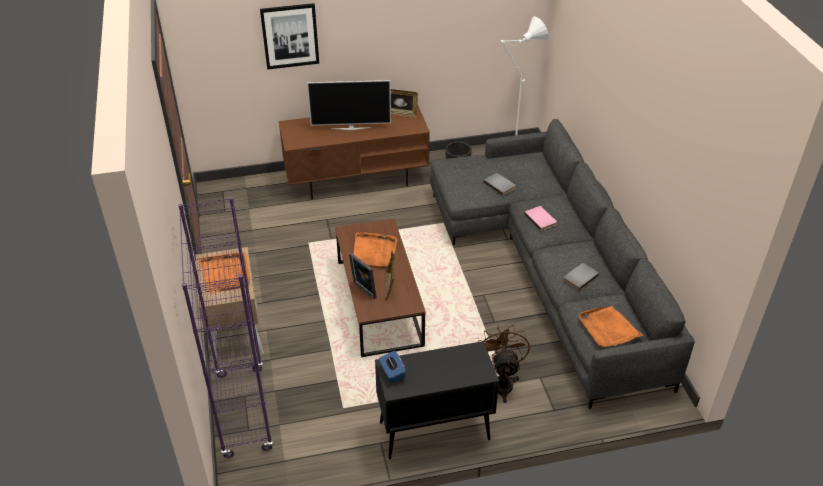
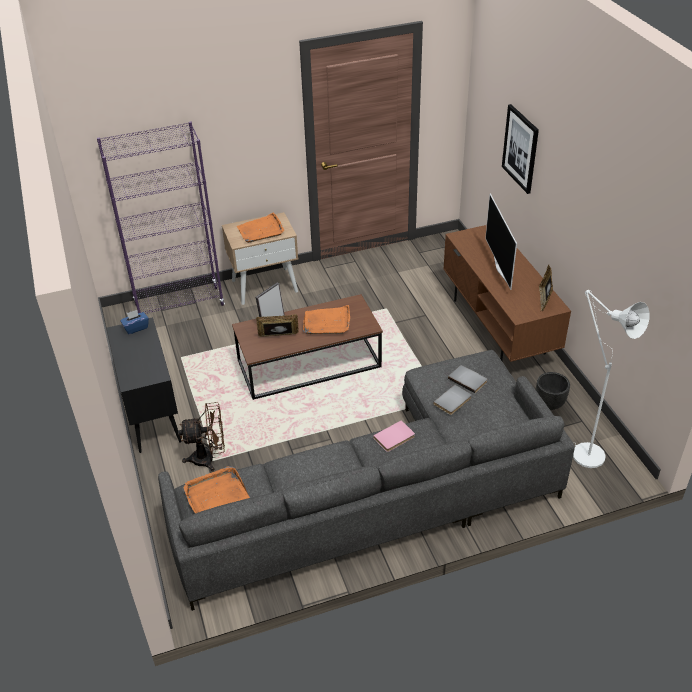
camera: 85 degrees right, 0 degrees up
grey book [563,263,599,291] -> grey book moved to [448,365,487,393]

